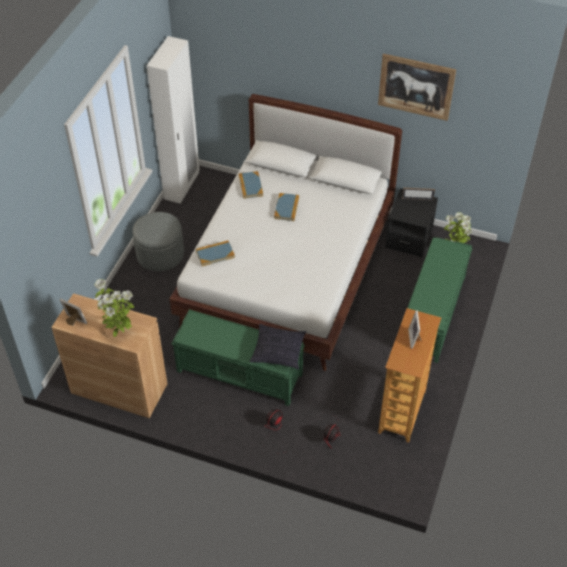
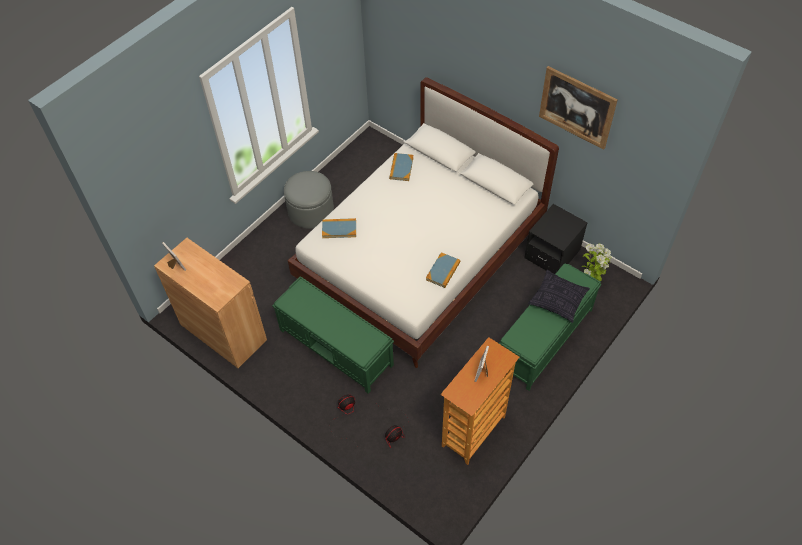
camera: 20 degrees right, 5 degrees up
potted plant [94,279,134,337] -> none
white wardrobe [146,36,200,204] -> none
pillow [250,324,306,369] -> pillow moved to [528,270,590,323]
book [274,193,299,221] -> book moved to [426,252,460,288]
picture frame [402,188,435,200] -> none

